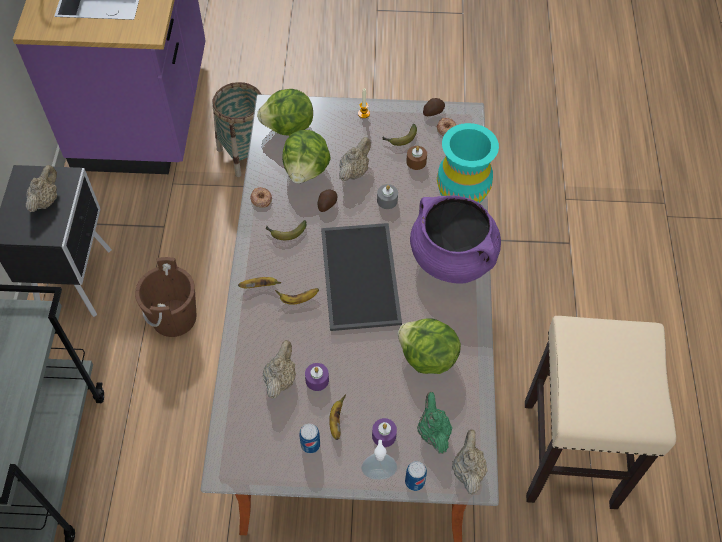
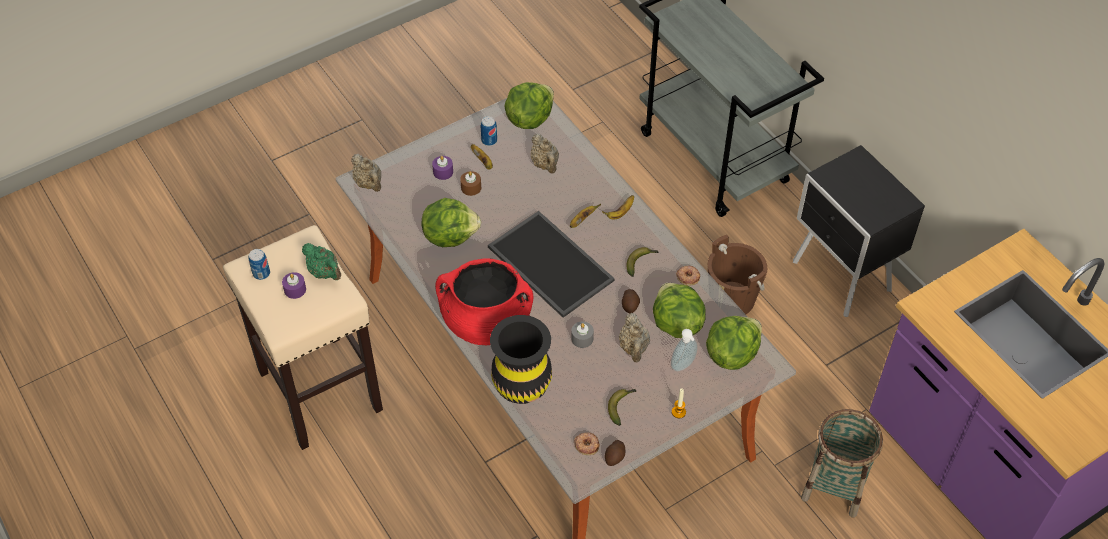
camera: 145 degrees right, 5 degrees down
beige teapot [26,165,57,212] -> none
purple candle [305,363,329,391] -> purple candle moved to [282,272,306,299]
soap dispenser [361,440,397,480] -> soap dispenser moved to [671,329,698,371]
can [405,461,427,491] -> can moved to [248,249,270,280]
brown candle [406,146,427,170] -> brown candle moved to [460,171,481,196]
purple cooking pot [410,195,501,283] -> red cooking pot [435,258,534,345]
green teapot [417,392,452,454] -> green teapot moved to [302,243,341,280]
turquoise vase [437,123,499,203] -> black vase [490,315,552,404]
none -> lettuce [504,82,554,129]

